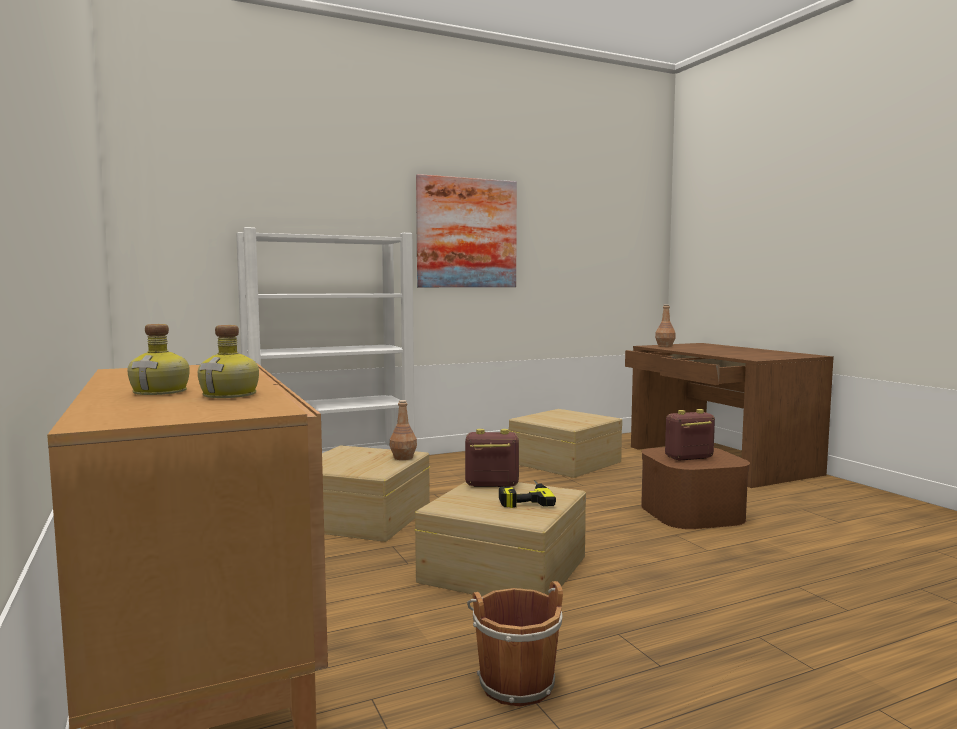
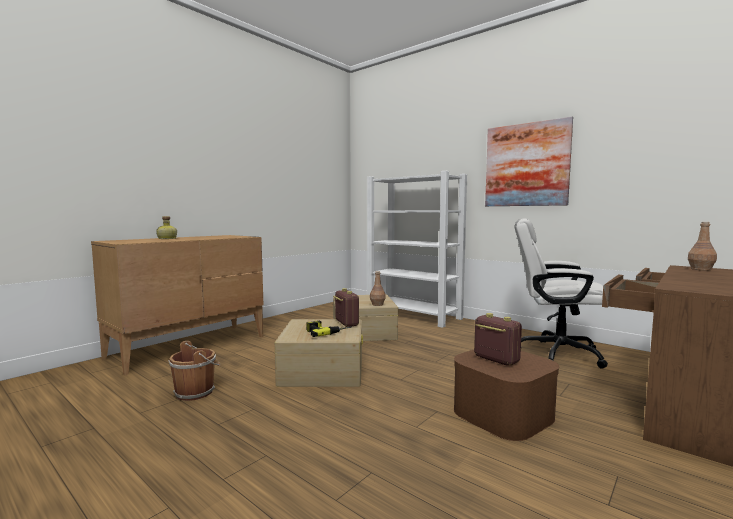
camera: 65 degrees right, 0 degrees up
bottle [198,325,259,398] -> none
beige storage box [509,409,622,478] -> white office chair [514,219,608,369]

